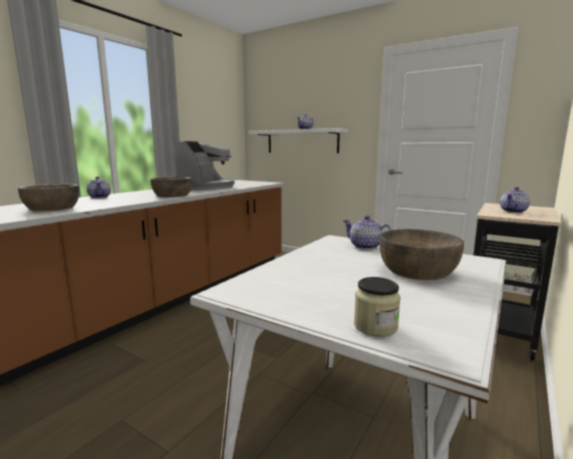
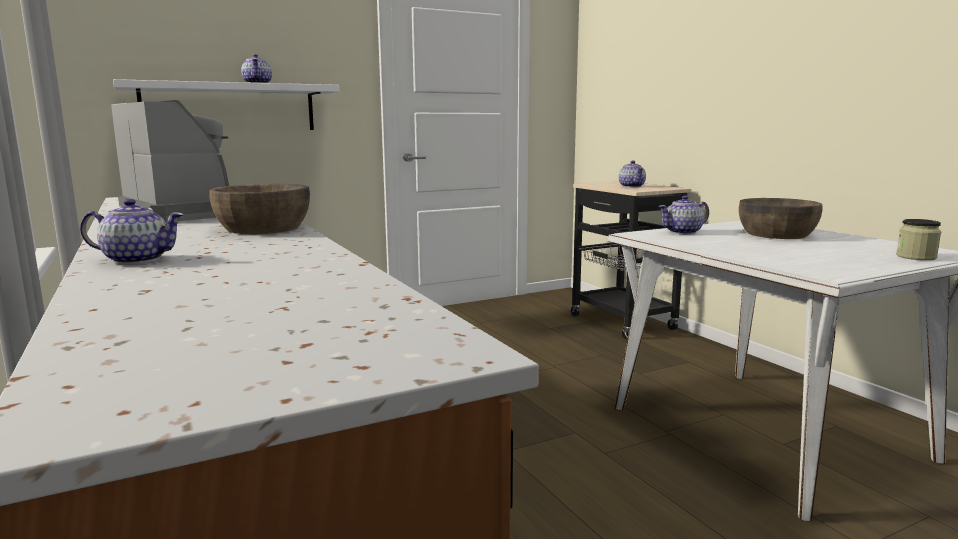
camera: 60 degrees left, 0 degrees up
brown bowl [18,184,79,211] -> none

